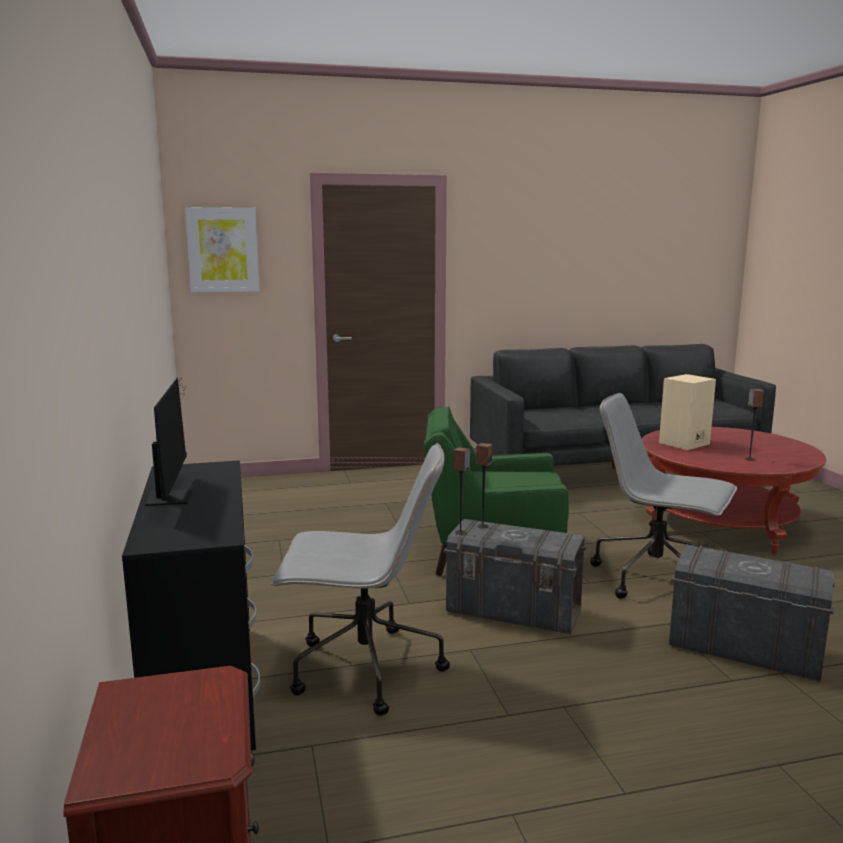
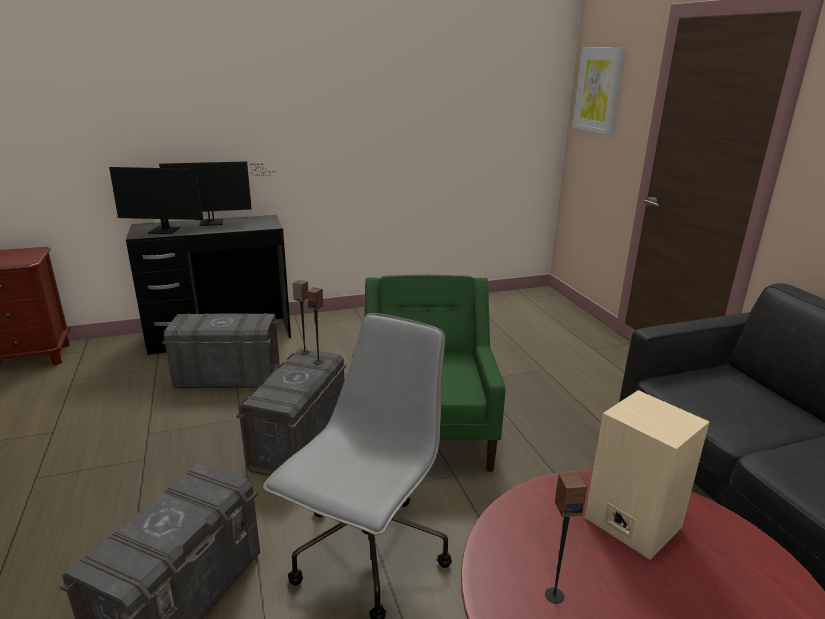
camera: 85 degrees right, 10 degrees up
grey office chair [270,443,450,716] -> grey storage box [162,313,280,388]
none -> monitor [109,167,226,234]

